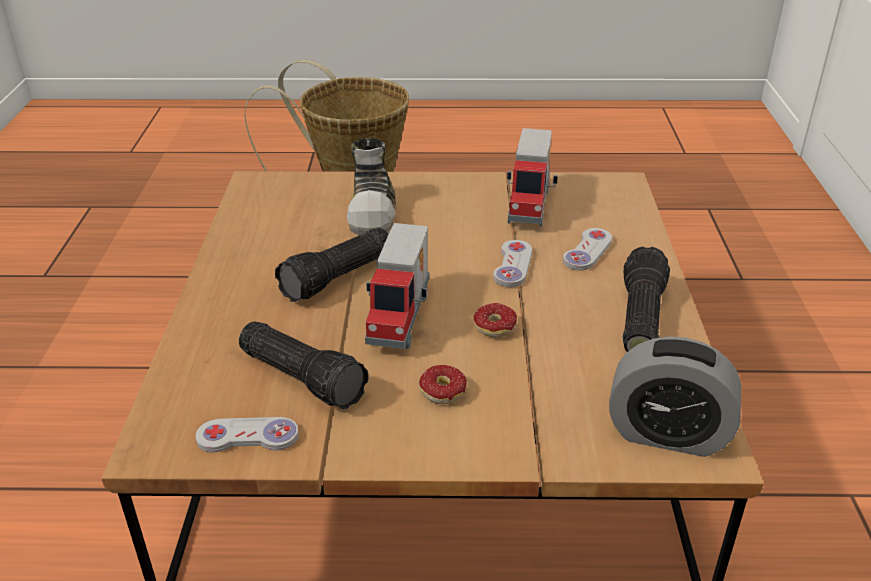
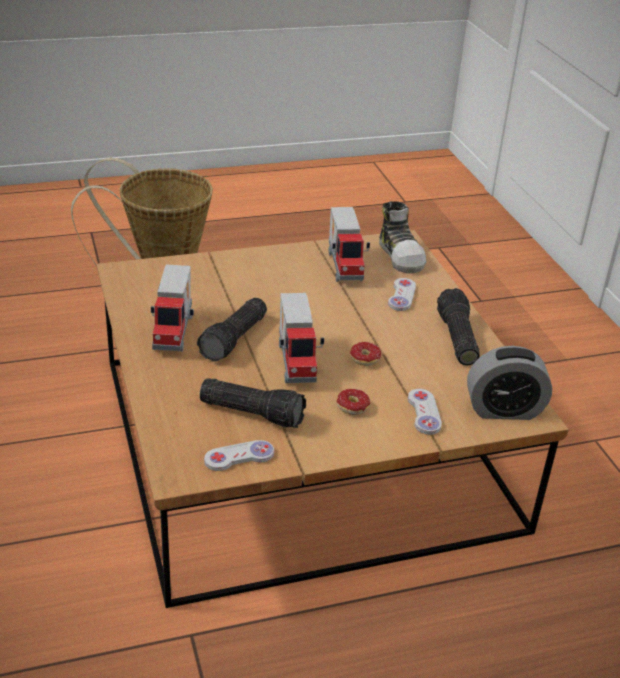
camera: 20 degrees left, 0 degrees up
shoe [347,138,396,235] -> shoe moved to [379,201,426,273]
white game controller [493,240,532,287] -> white game controller moved to [408,389,442,435]
none -> toy truck [151,264,194,352]

